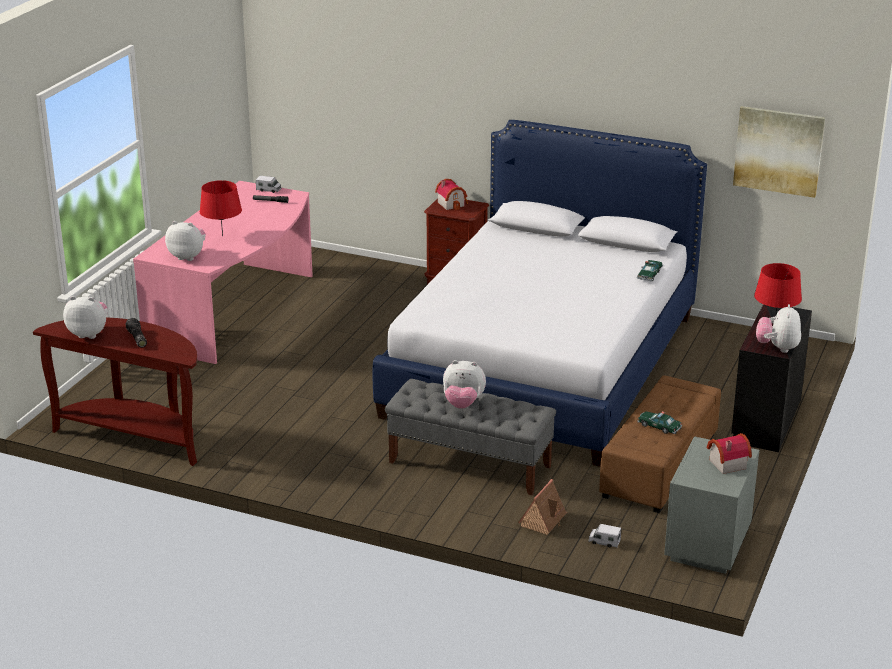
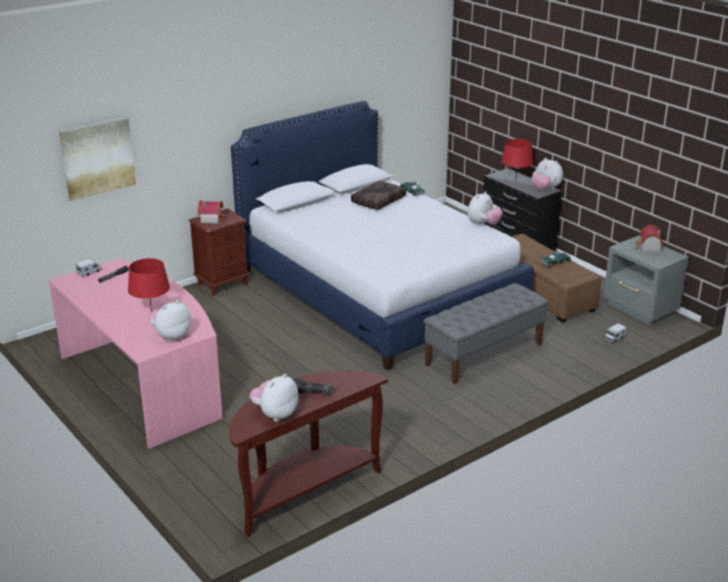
camera: 60 degrees left, 0 degrees up
plush toy [443,360,486,409] -> plush toy moved to [467,191,503,226]
toy house [518,479,567,535] -> none
picture [733,106,825,198] -> picture moved to [59,117,136,201]
none -> brown pillow [351,181,406,210]

